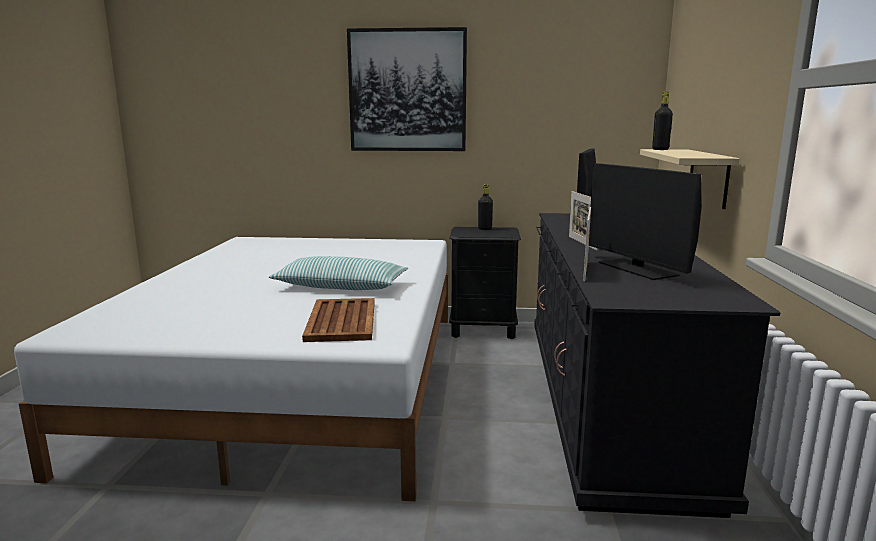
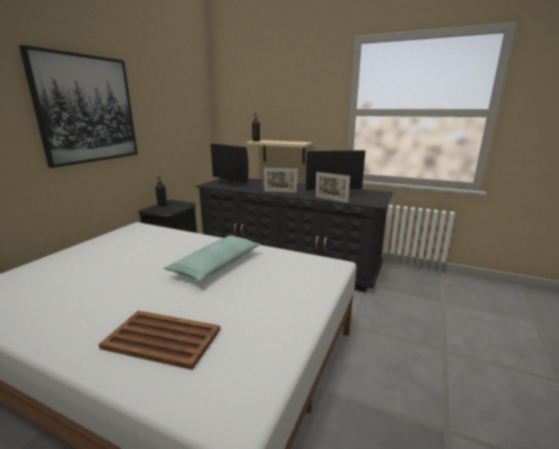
camera: 70 degrees left, 5 degrees up
brown tray [302,298,375,342] -> brown tray moved to [99,311,220,370]

